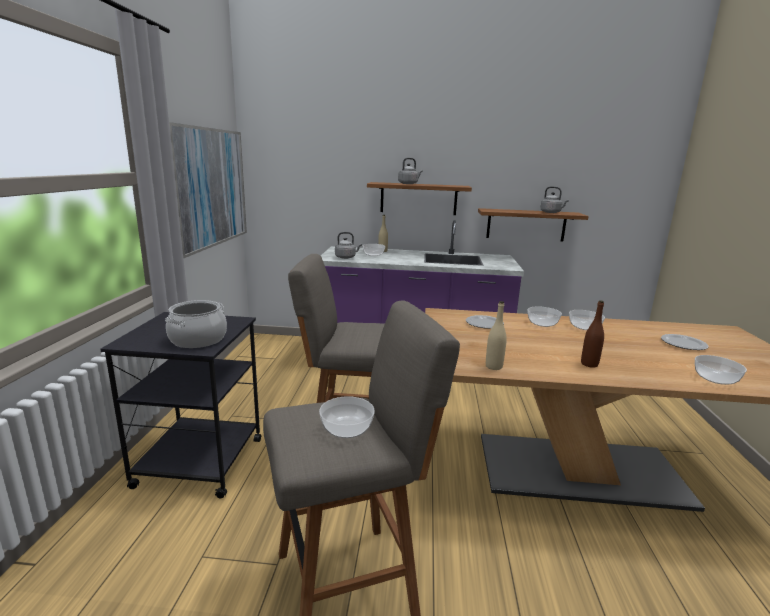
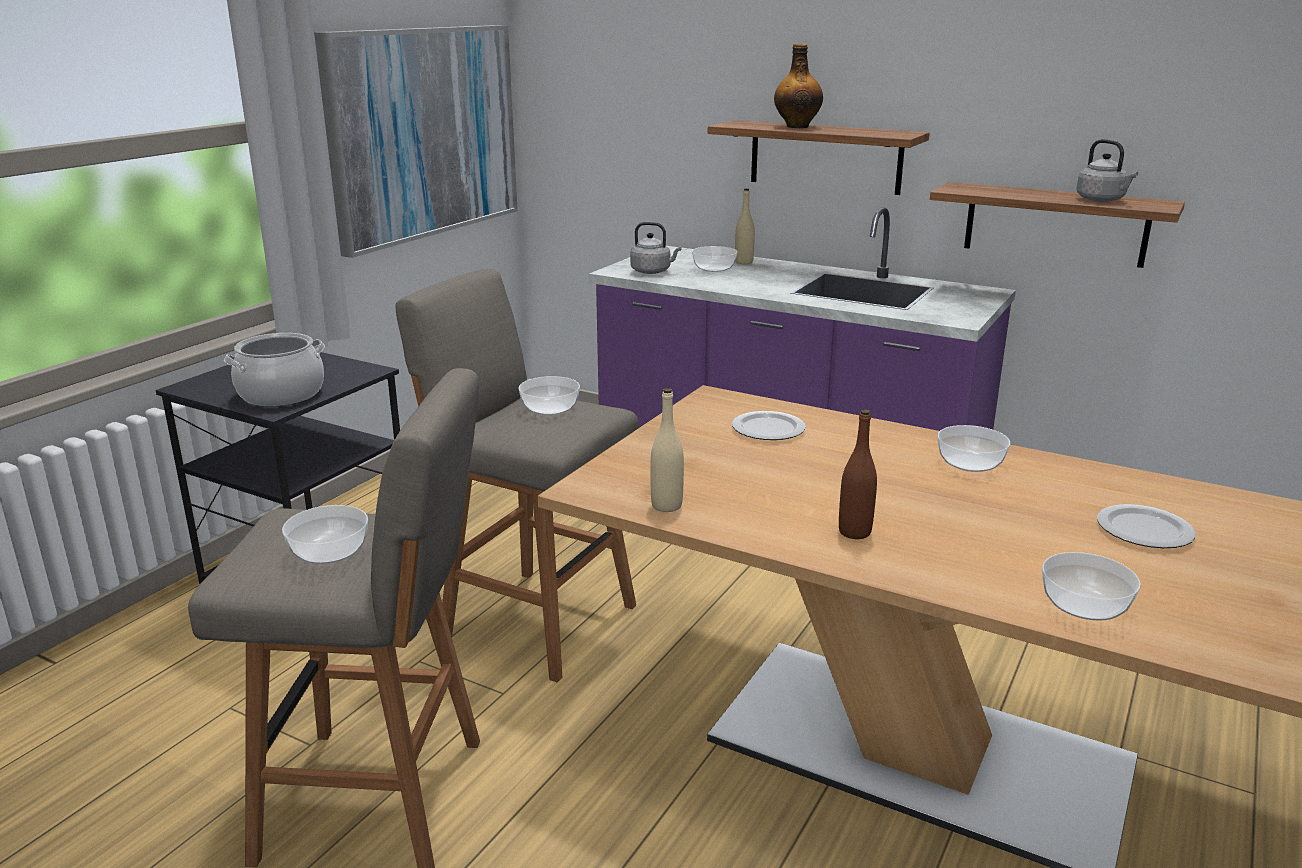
camera: 25 degrees right, 5 degrees up
grey kettle [398,158,423,184] -> bottle [774,44,823,128]
bowl [527,306,562,327] -> bowl moved to [519,376,580,416]

